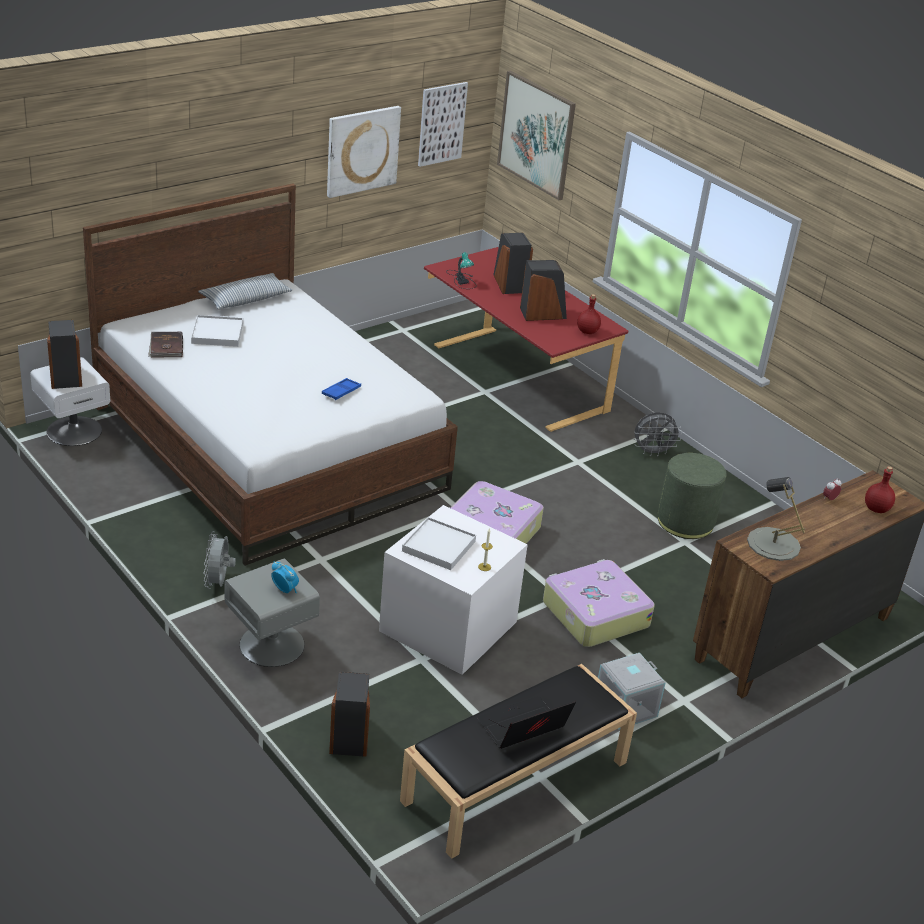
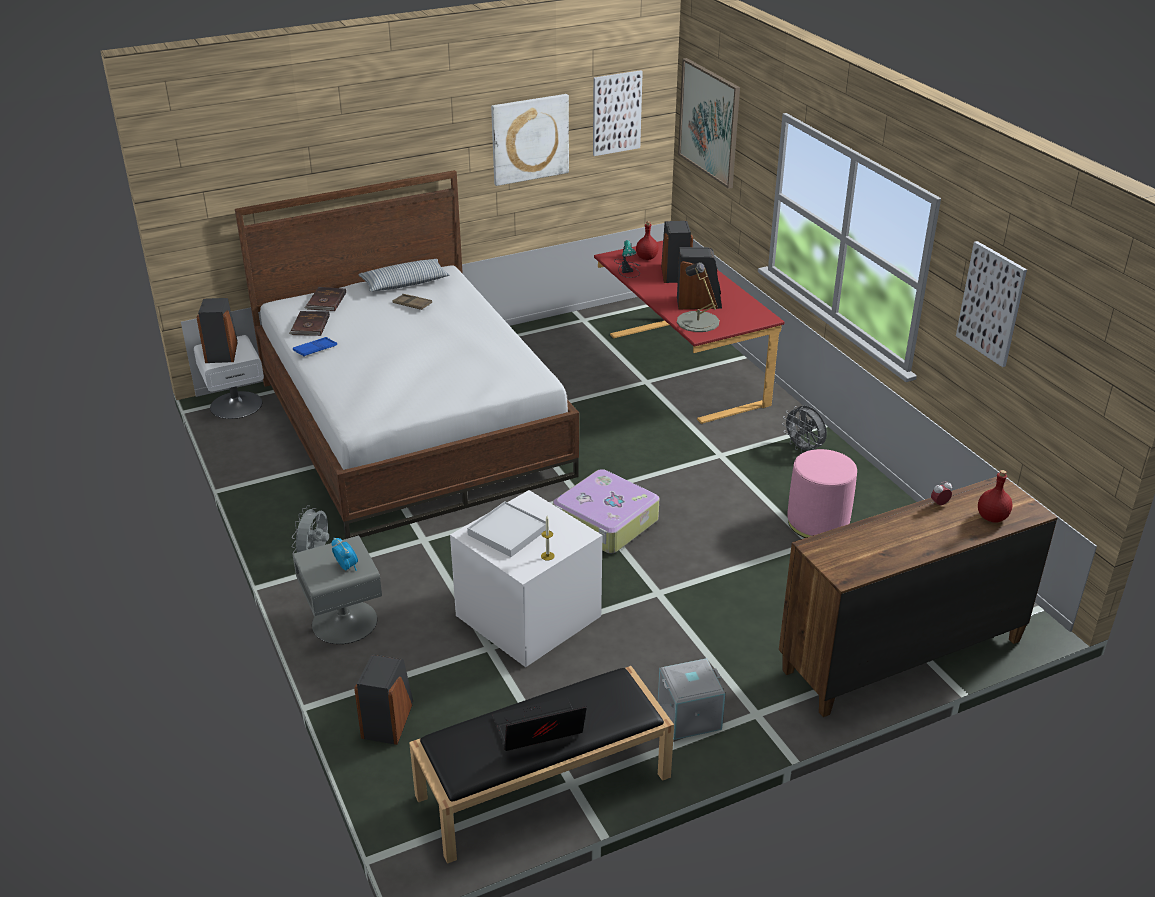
camera: 15 degrees right, 0 degrees up
white tray [191,315,243,347] -> none
blue tray [322,378,361,400] -> blue tray moved to [293,337,337,357]
suitcase [543,559,654,647] -> none
red bottle [577,294,601,334] -> red bottle moved to [636,221,659,260]
grey fan [633,412,682,457] -> grey fan turned 45 degrees clockwise [782,406,827,453]
green ottoman [658,453,726,539] -> pink ottoman [787,449,857,538]
grey table lamp [747,477,805,561] -> grey table lamp moved to [677,262,719,332]
none -> brown book [305,287,346,311]
none -> brown tray [392,294,432,310]
none -> picture [956,241,1027,367]

